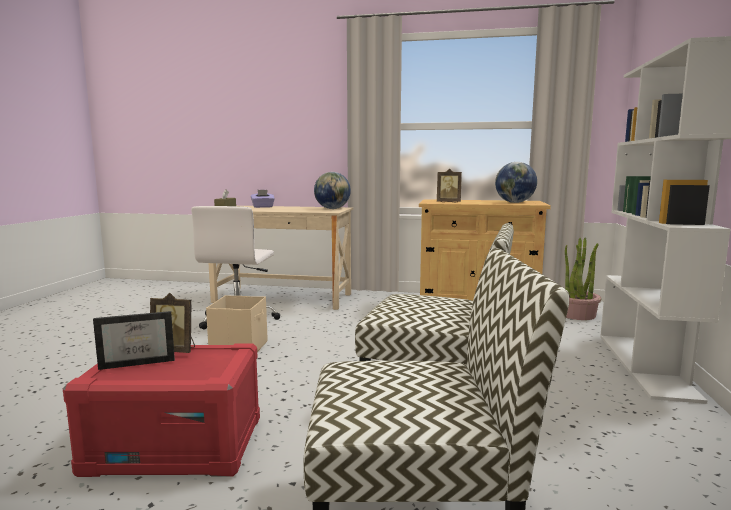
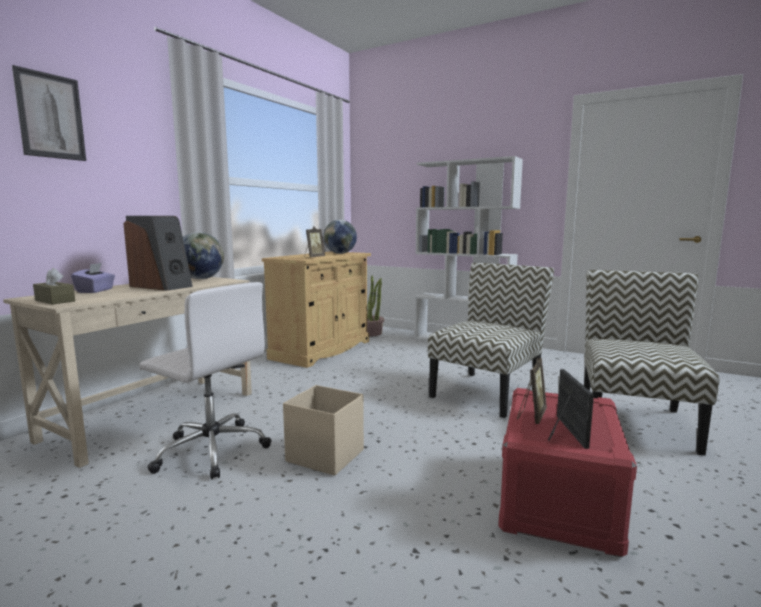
camera: 70 degrees left, 0 degrees up
none -> picture [12,65,86,161]
none -> speaker [123,216,193,291]

